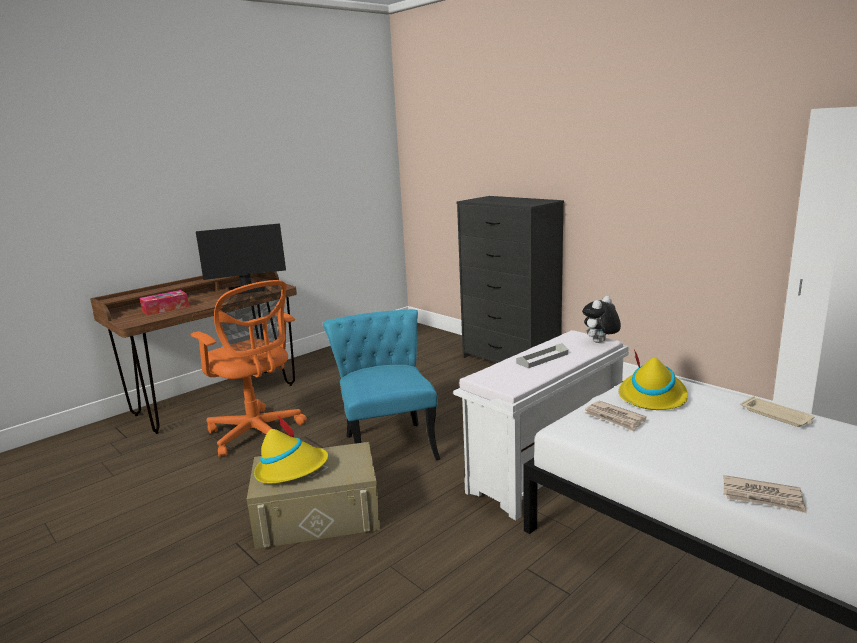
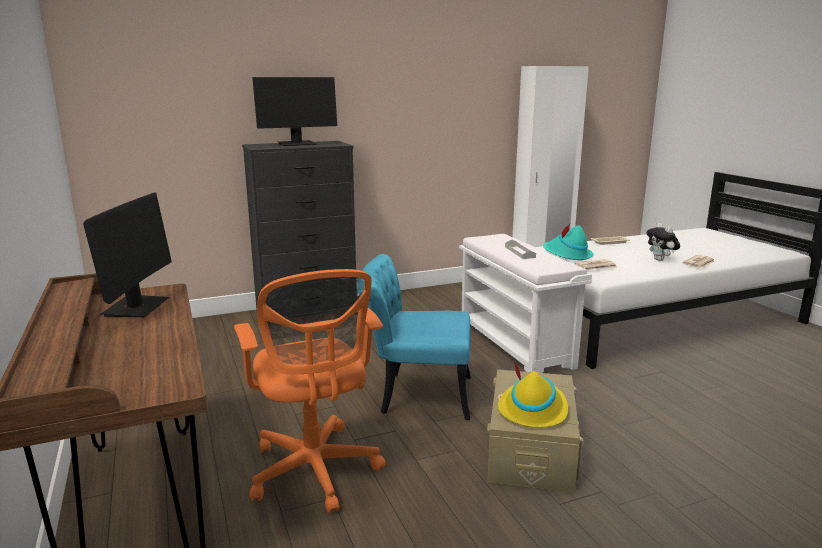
camera: 70 degrees left, 0 degrees up
tissue box [140,290,189,316] -> none
orange office chair [190,280,307,458] -> orange office chair turned 90 degrees clockwise [234,269,386,513]
plush toy [582,296,621,343] -> plush toy moved to [646,223,680,261]
yellow hat [618,349,688,410] -> turquoise hat [543,224,593,260]
none -> monitor [252,77,337,146]

